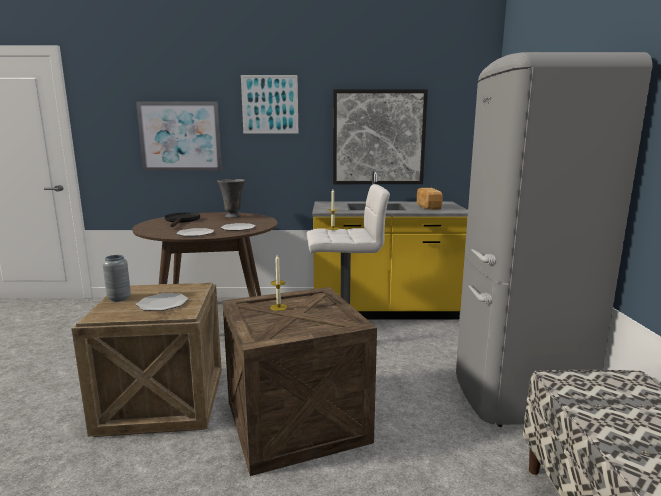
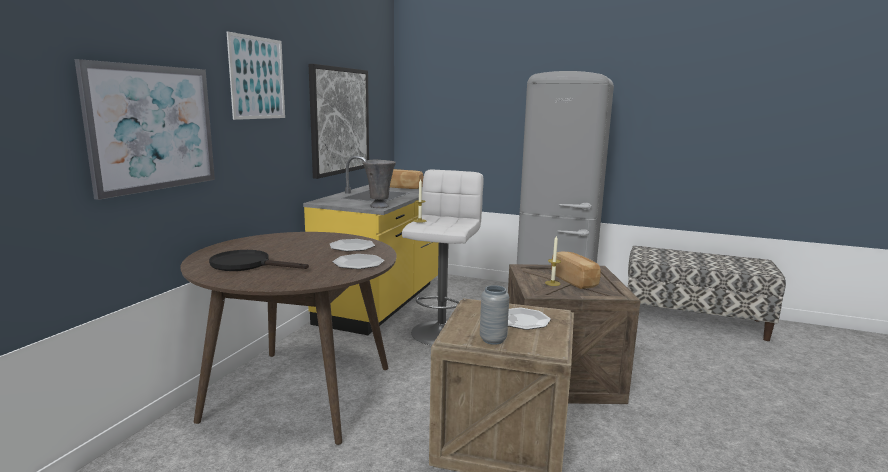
camera: 70 degrees left, 0 degrees up
grey vase [217,179,245,218] -> grey vase moved to [363,160,396,208]
none -> bread [551,251,601,289]

